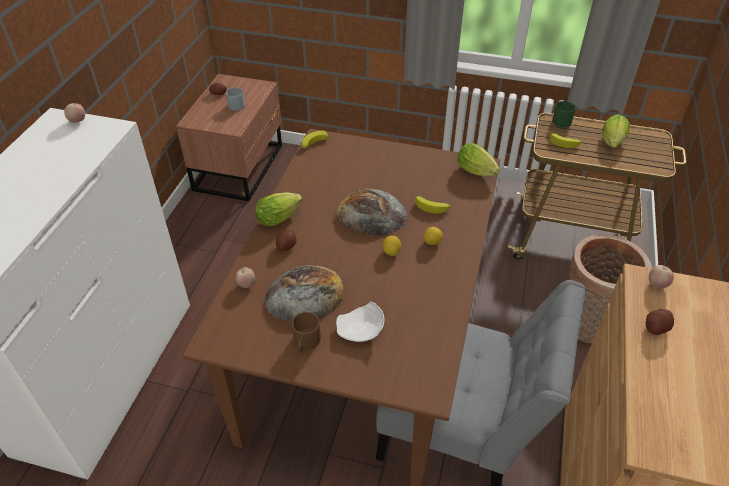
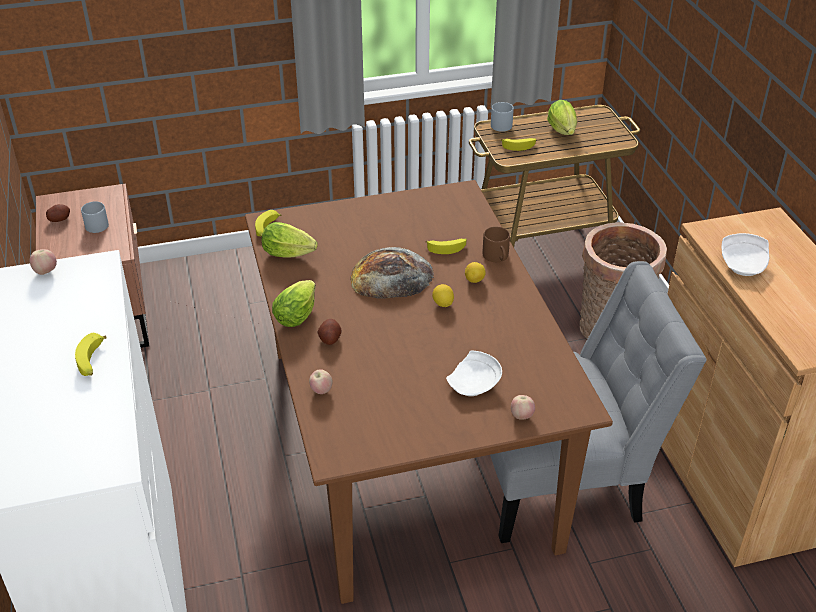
camera: 30 degrees left, 5 degrees down
bread [264,265,344,322] -> none
brown mug [292,312,321,352] -> brown mug moved to [482,227,510,262]
lettuce [457,143,500,176] -> lettuce moved to [262,222,318,258]
green mug [552,101,576,127] -> grey mug [491,102,514,132]
potato [646,309,674,335] -> white plate [722,233,769,276]
apple [649,265,674,288] -> apple moved to [511,395,535,420]
none -> banana [75,333,107,376]

